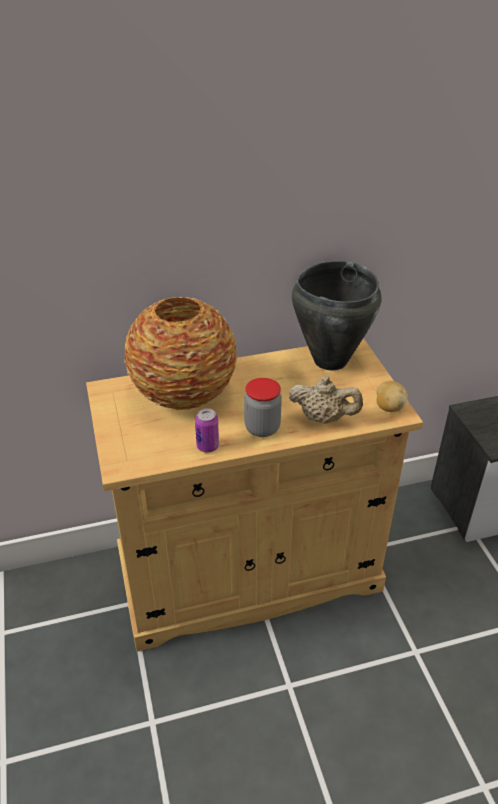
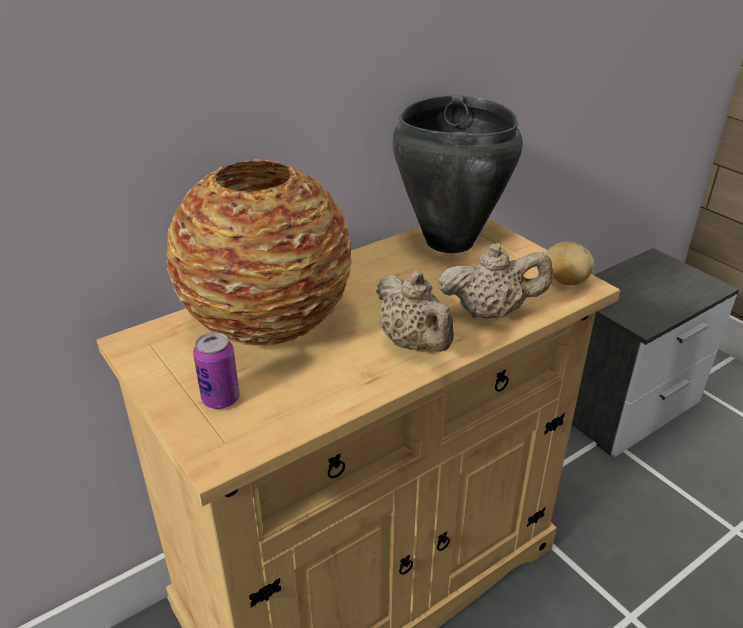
camera: 20 degrees left, 5 degrees down
can [195,408,219,452] -> can moved to [193,332,240,409]
jar [244,378,282,437] -> beige teapot [376,271,454,352]

